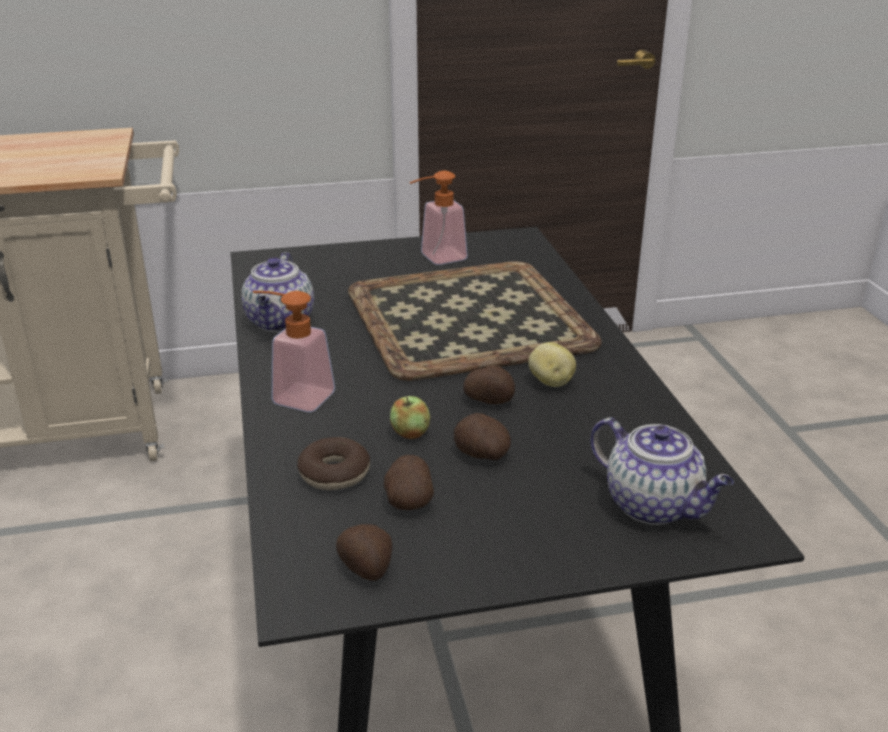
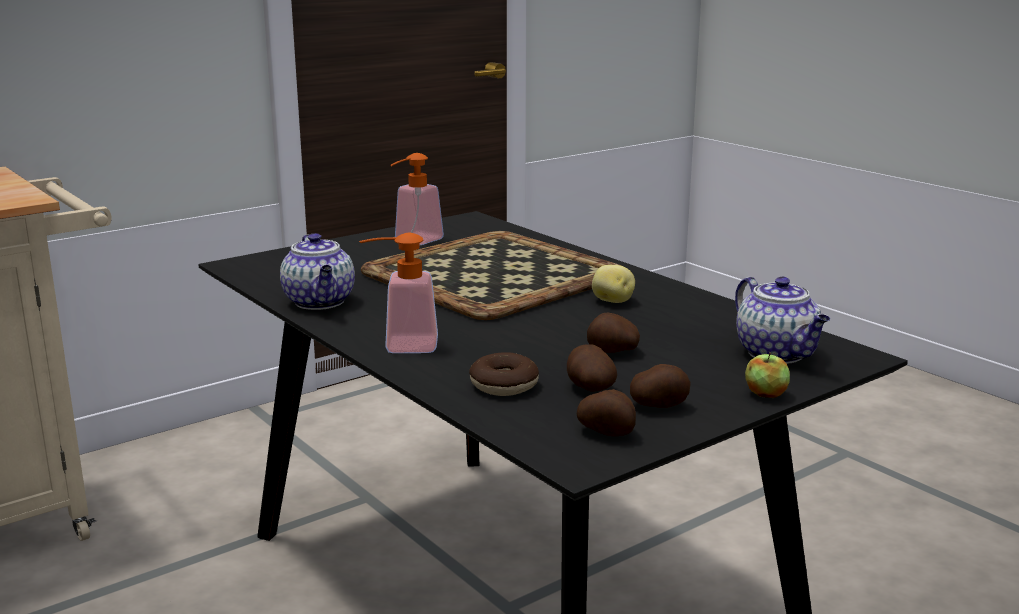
camera: 25 degrees left, 10 degrees down
apple [390,396,430,439] -> apple moved to [745,352,790,398]
potato [463,366,515,404] -> potato moved to [630,364,691,408]
teapot [591,417,734,525] -> teapot turned 45 degrees clockwise [735,276,830,364]

